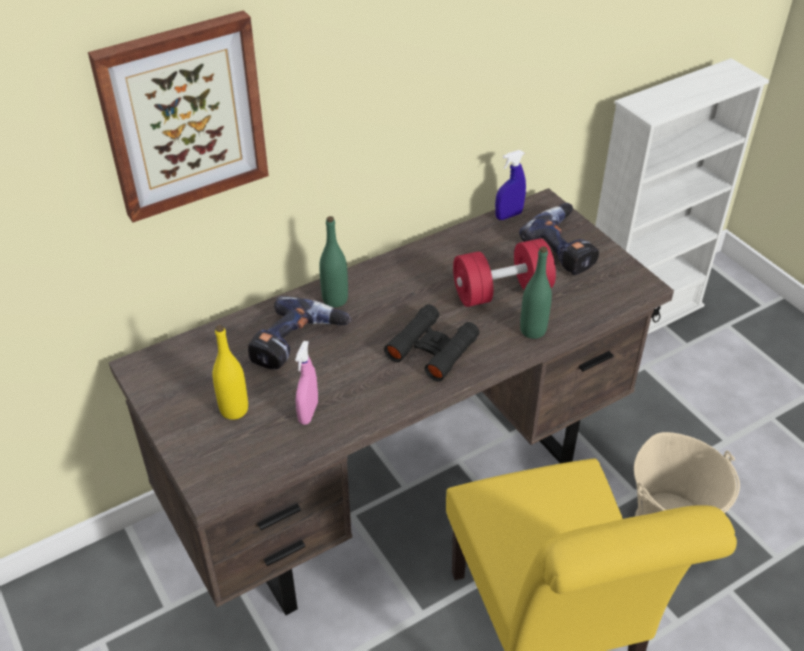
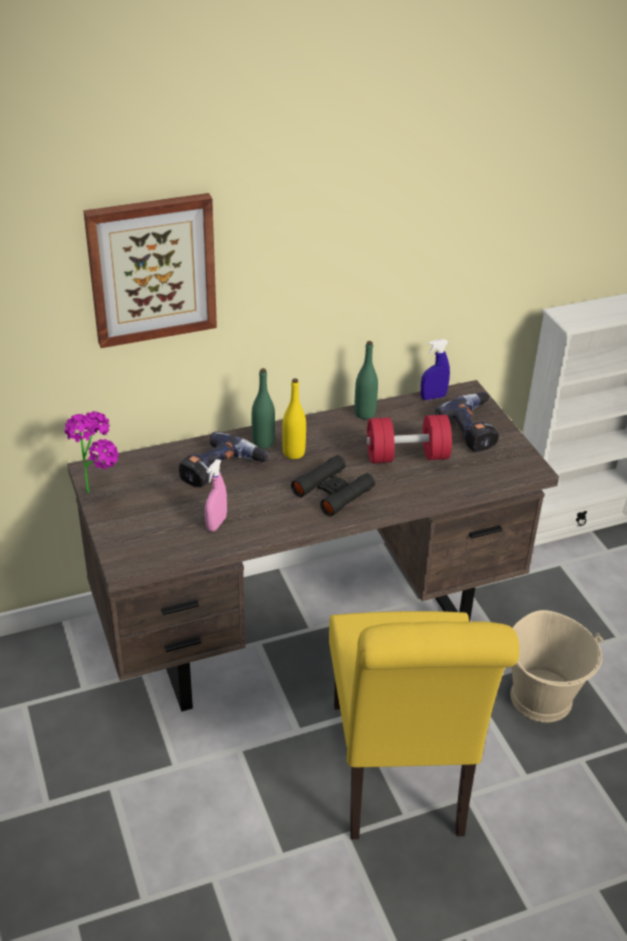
camera: 10 degrees right, 5 degrees down
yellow bottle [213,325,248,420] -> yellow bottle moved to [282,378,306,459]
green bottle [520,246,552,339] -> green bottle moved to [354,341,378,419]
none -> potted plant [64,411,118,493]

